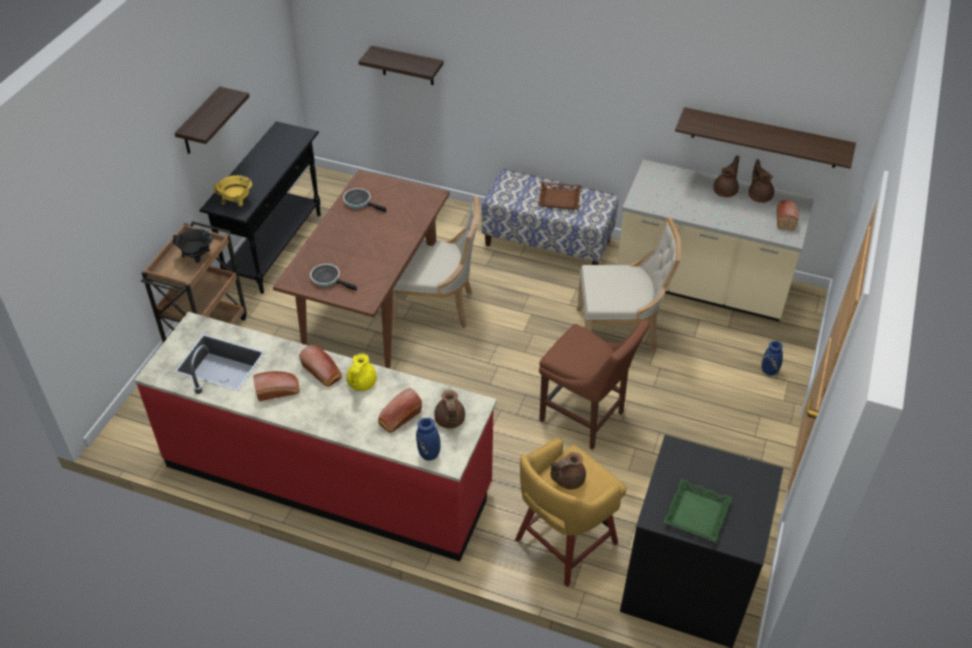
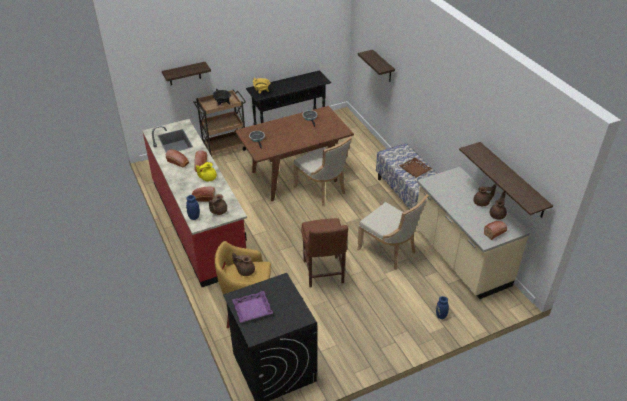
camera: 45 degrees right, 5 degrees down
shelf [175,86,250,154] -> shelf moved to [162,62,211,85]
green tray [663,479,733,542] -> purple tray [232,291,273,323]

